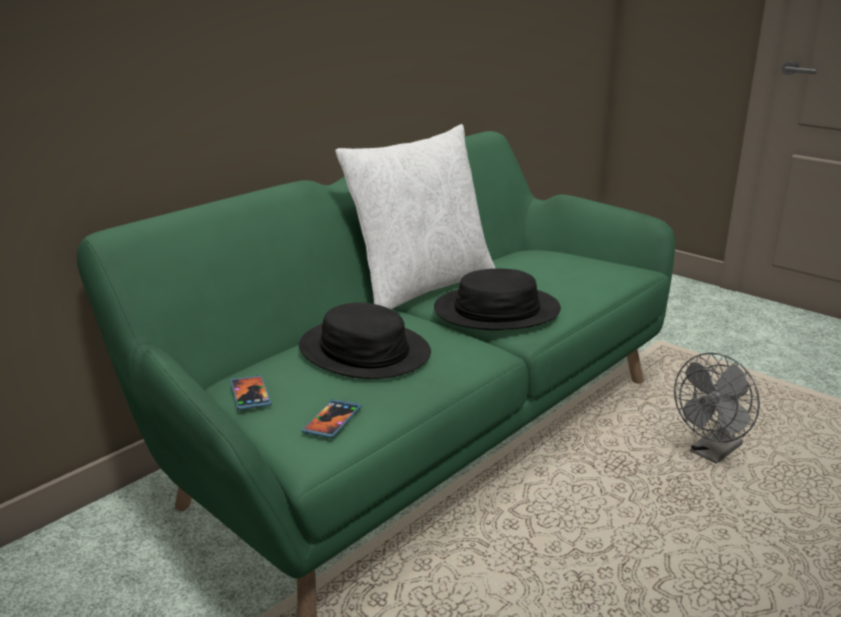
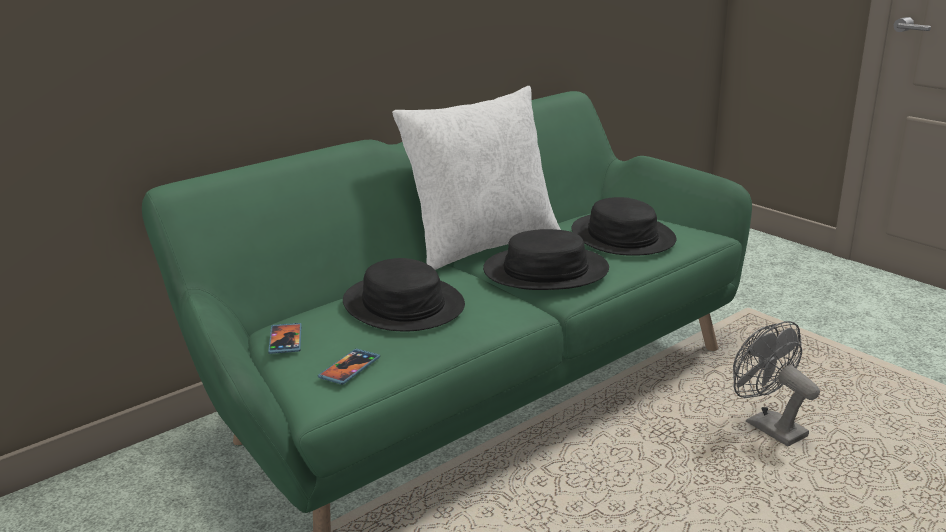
camera: 10 degrees right, 0 degrees up
grey fan [674,352,760,464] -> grey fan turned 90 degrees clockwise [733,321,820,446]
none -> black hat [571,197,676,256]

